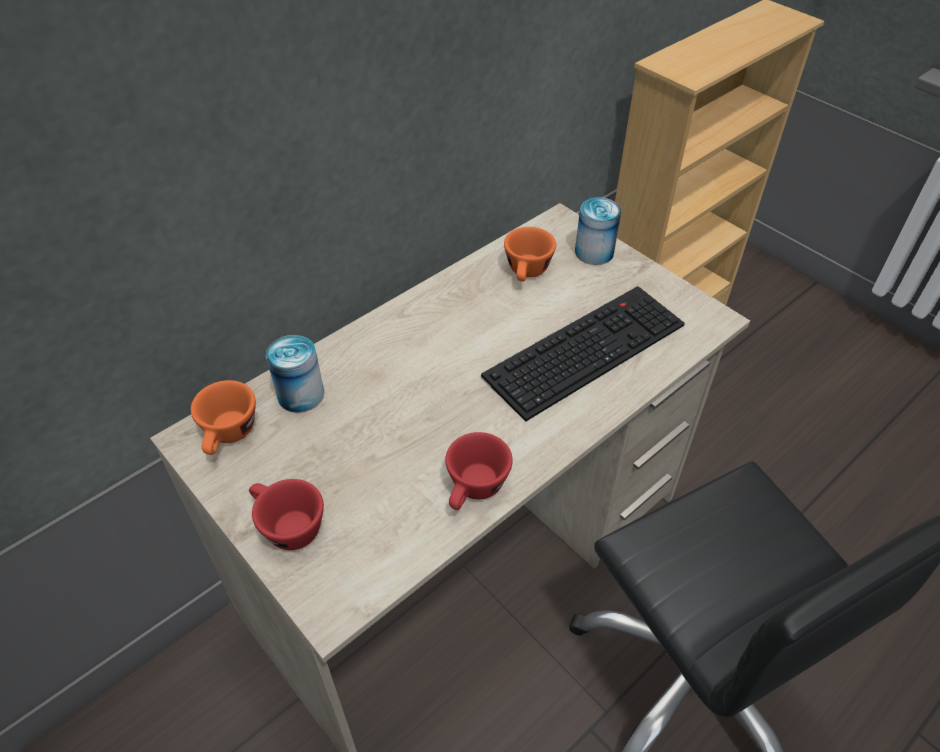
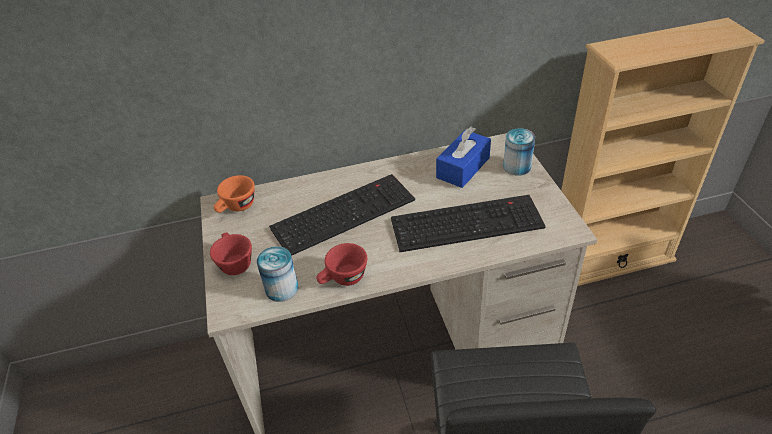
camera: 30 degrees right, 5 degrees down
can [266,335,324,413] -> can moved to [257,246,298,302]
orange cup [504,227,556,282] -> blue tissue box [436,127,491,188]
none -> keyboard [269,174,415,256]

